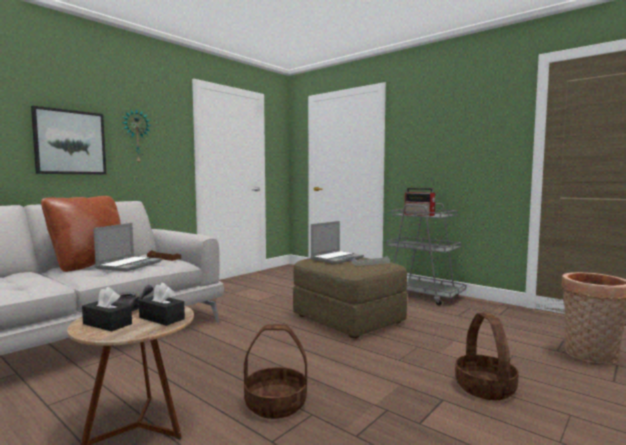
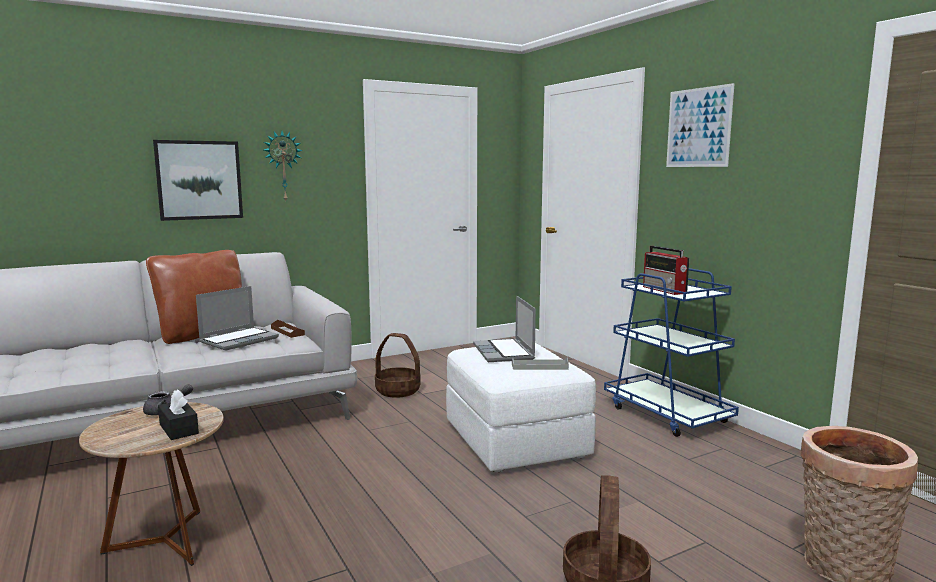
camera: 20 degrees right, 5 degrees up
black tissue box [82,287,132,332] -> none
basket [244,324,307,419] -> basket moved to [375,333,421,398]
brown ottoman [293,257,407,338] -> white ottoman [446,343,596,472]
laptop [310,221,364,264] -> laptop turned 105 degrees clockwise [473,296,536,362]
grey cart [386,203,466,306] -> blue cart [604,268,739,437]
none -> picture [666,83,735,167]

